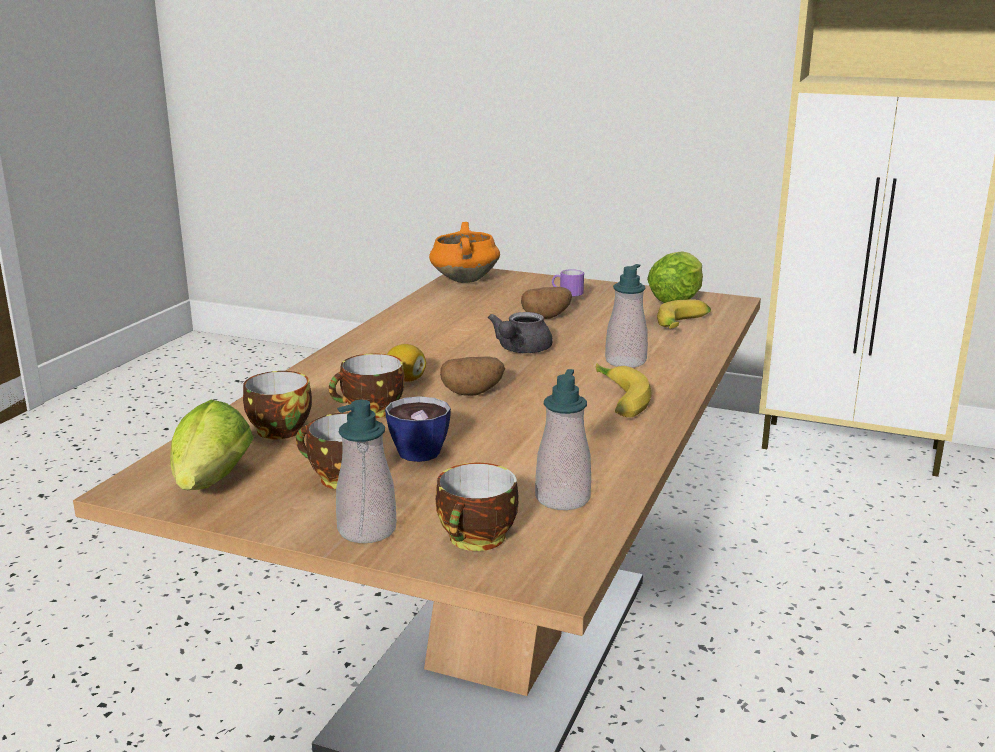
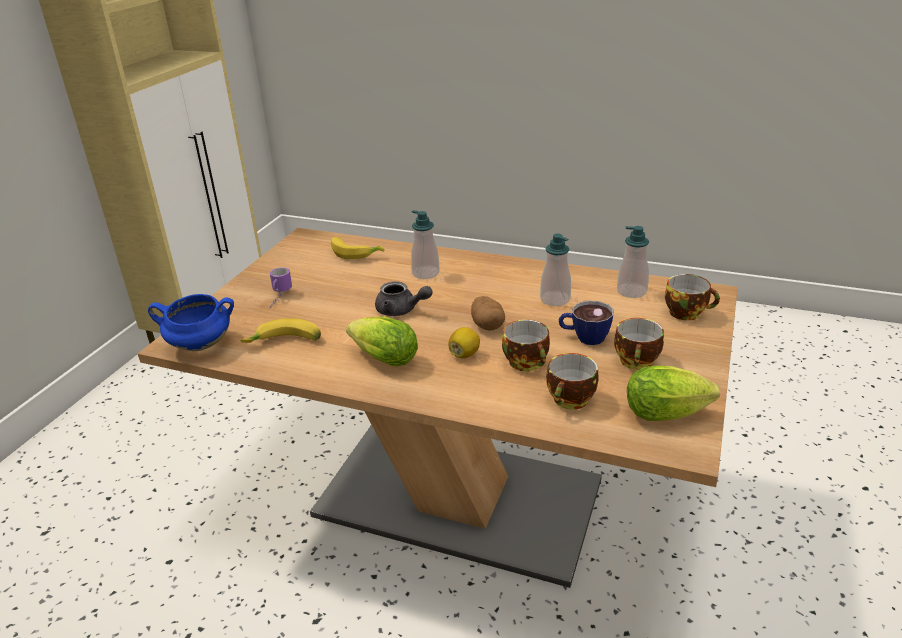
camera: 90 degrees left, 10 degrees up
soap dispenser [336,400,396,543] -> soap dispenser moved to [540,234,571,306]
orange cooking pot [429,222,500,283] -> blue cooking pot [148,294,234,351]
potato [521,287,572,319] -> none
banana [596,363,652,417] -> banana moved to [240,318,321,343]
lettuce [647,251,703,303] -> lettuce moved to [346,317,418,366]

